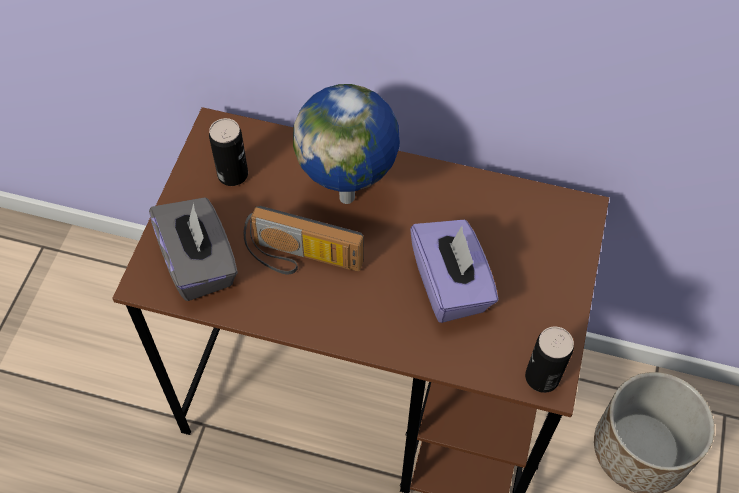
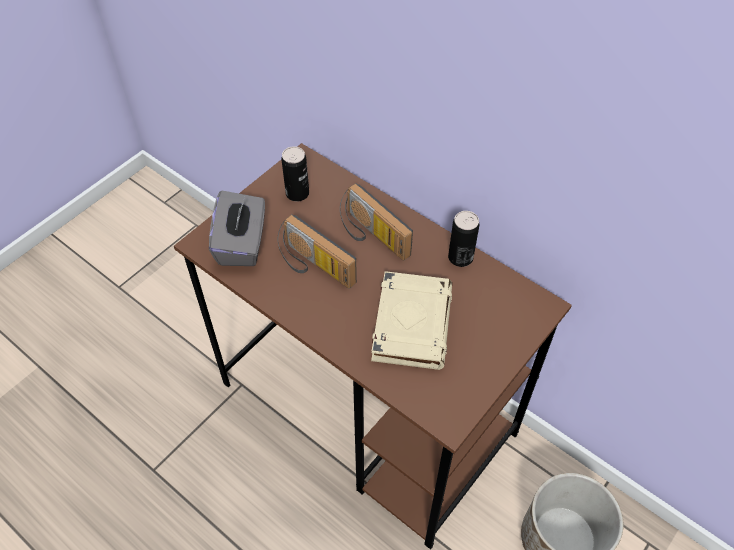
camera: 25 degrees right, 5 degrees down
globe [293,84,400,204] -> radio [340,183,413,260]
purple tissue box [410,220,498,323] -> beige book [371,271,452,370]
can [525,326,574,393] -> can moved to [448,211,479,267]

